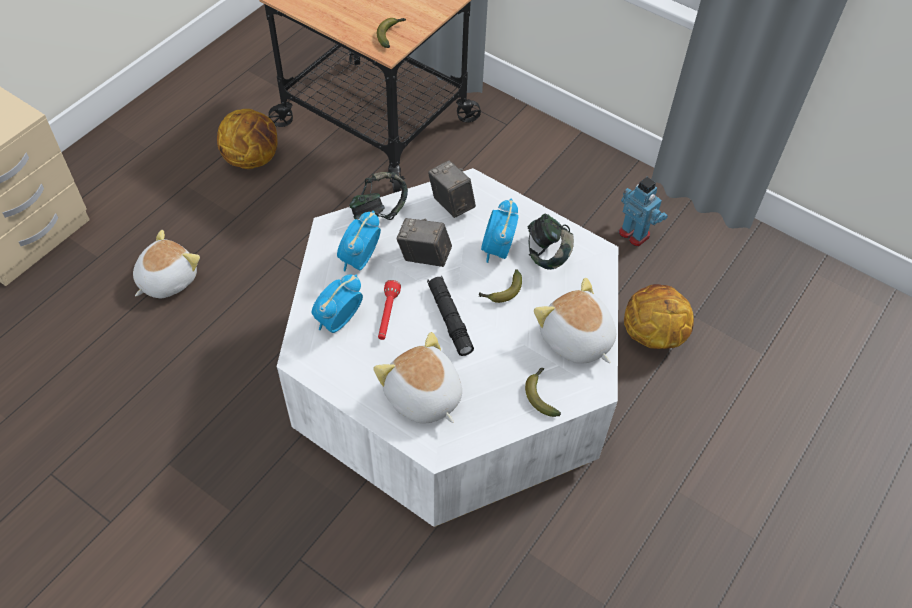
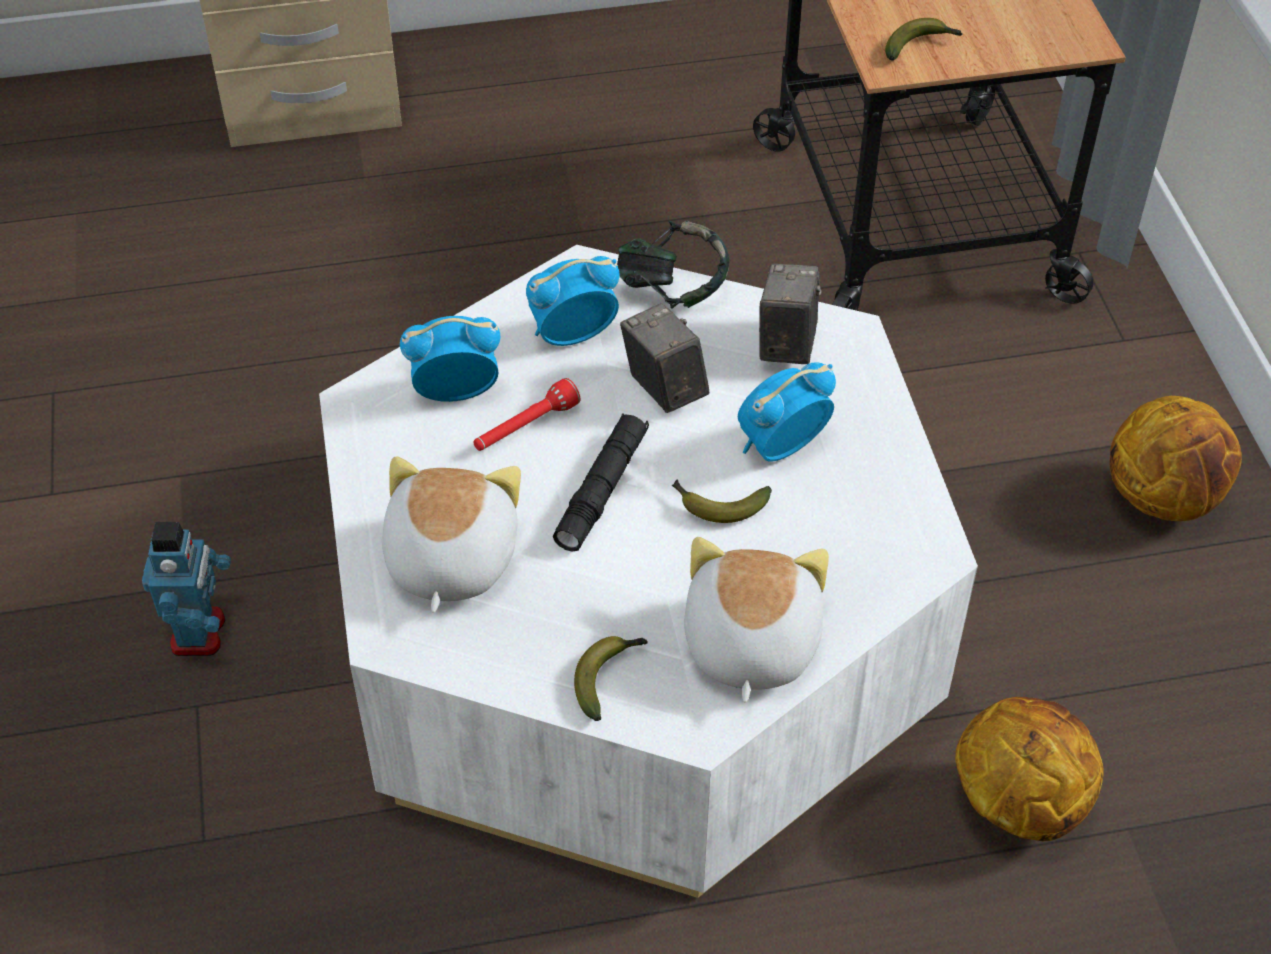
camera: 45 degrees right, 5 degrees down
plush toy [133,230,200,298] -> none
basketball [217,109,278,169] -> basketball moved to [1109,396,1242,521]
headphones [528,213,574,270] -> none
toy robot [619,177,668,247] -> toy robot moved to [142,522,231,656]

